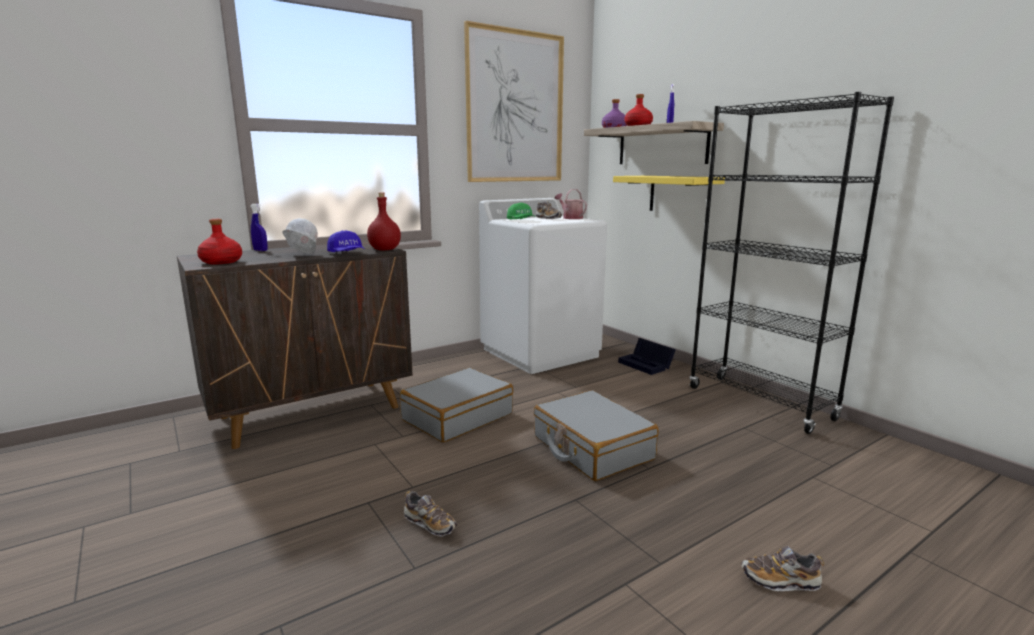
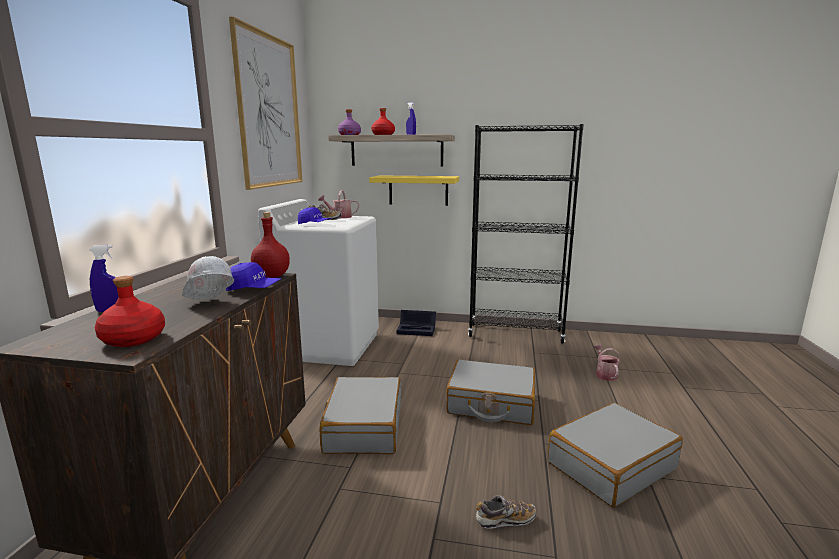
camera: 45 degrees left, 0 degrees up
green cap [507,203,535,219] -> blue cap [298,207,331,224]
shoe [741,546,824,591] -> none
none -> grey suitcase [548,403,683,508]
none -> watering can [594,345,620,381]

